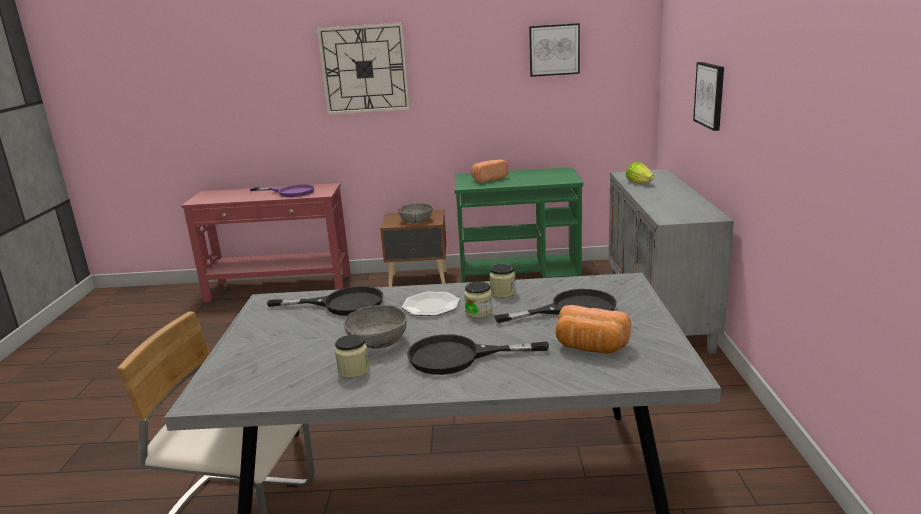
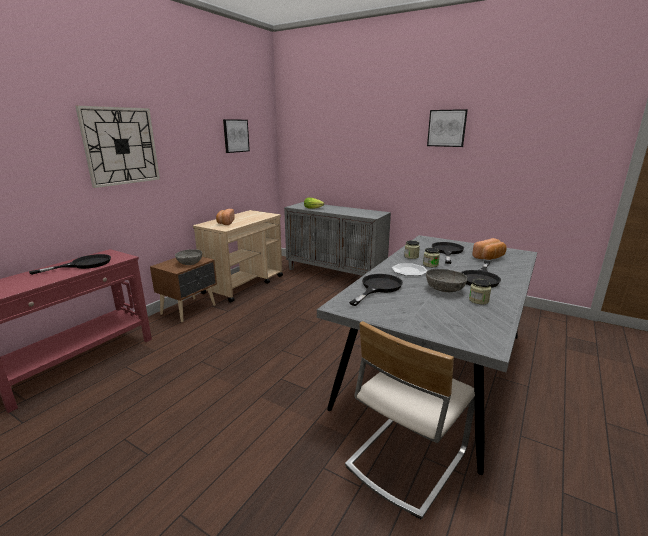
camera: 60 degrees left, 0 degrees up
purple frying pan [250,184,315,197] -> black frying pan [29,254,111,275]
green cart [455,167,583,283] -> beige cart [193,210,283,303]
picture [693,62,724,131] -> picture moved to [427,109,468,147]

